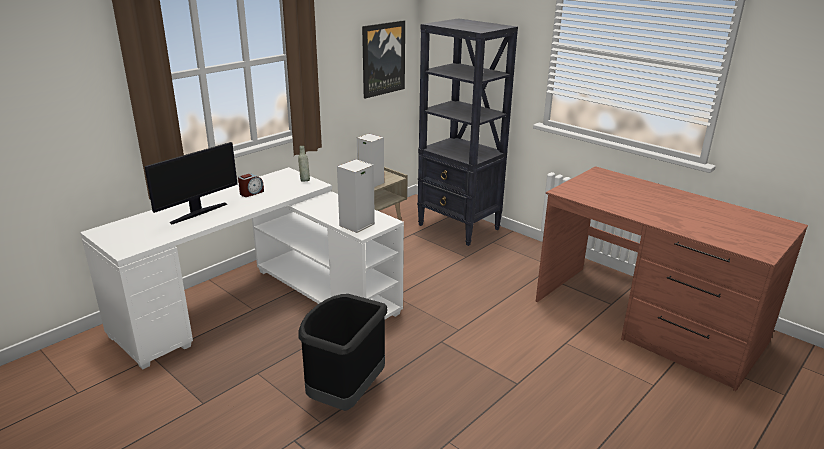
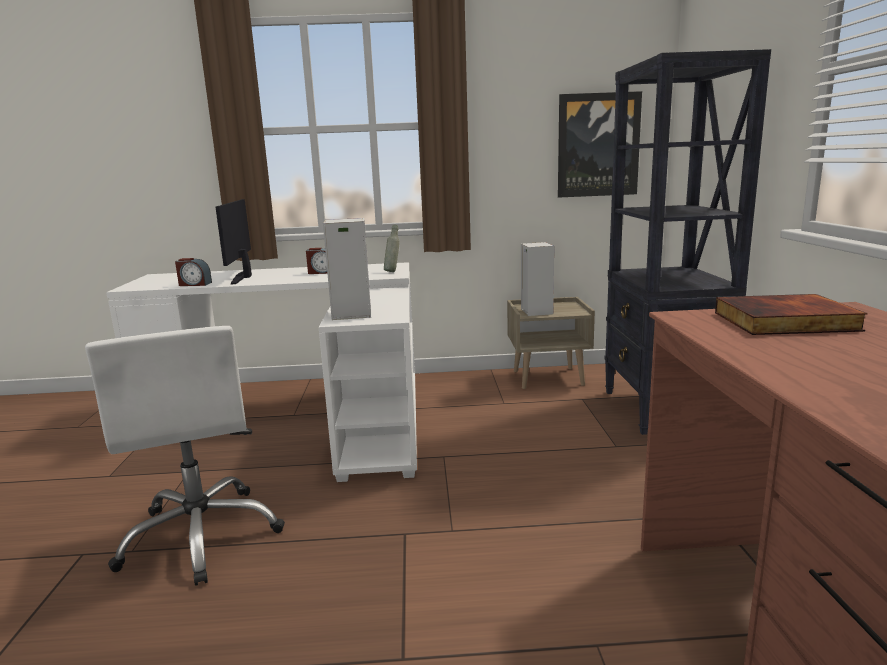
camera: 45 degrees right, 10 degrees down
monitor [144,142,238,224] -> monitor turned 90 degrees clockwise [215,199,252,284]
black trash can [298,294,388,411] -> white office chair [85,326,285,586]
none -> alarm clock [175,258,212,286]
none -> book [715,294,868,335]

